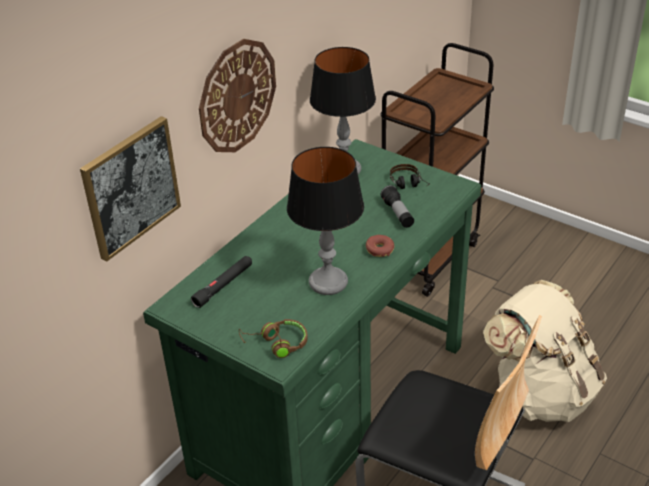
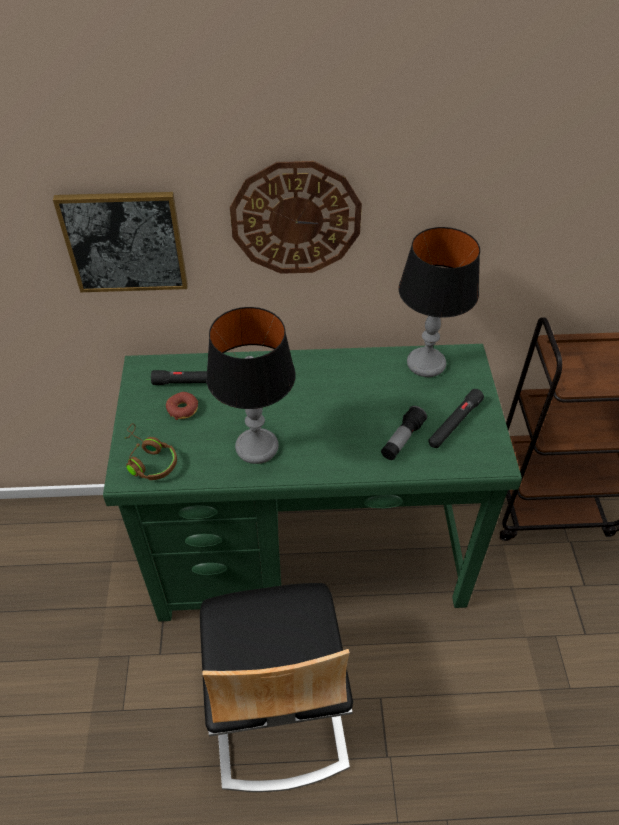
camera: 50 degrees right, 10 degrees up
donut [366,235,394,257] -> donut moved to [166,392,198,420]
headphones [390,164,430,189] -> black flashlight [428,389,484,448]
beige backpack [483,280,607,422] -> none

